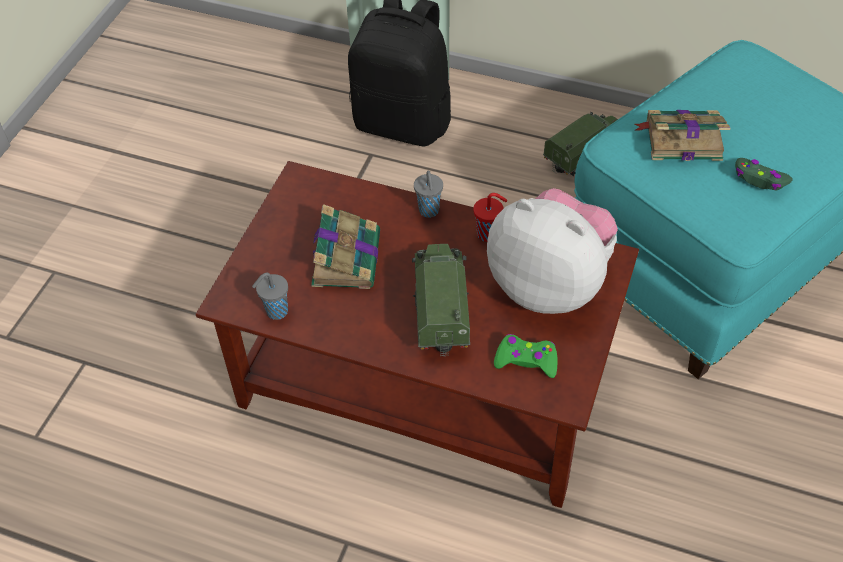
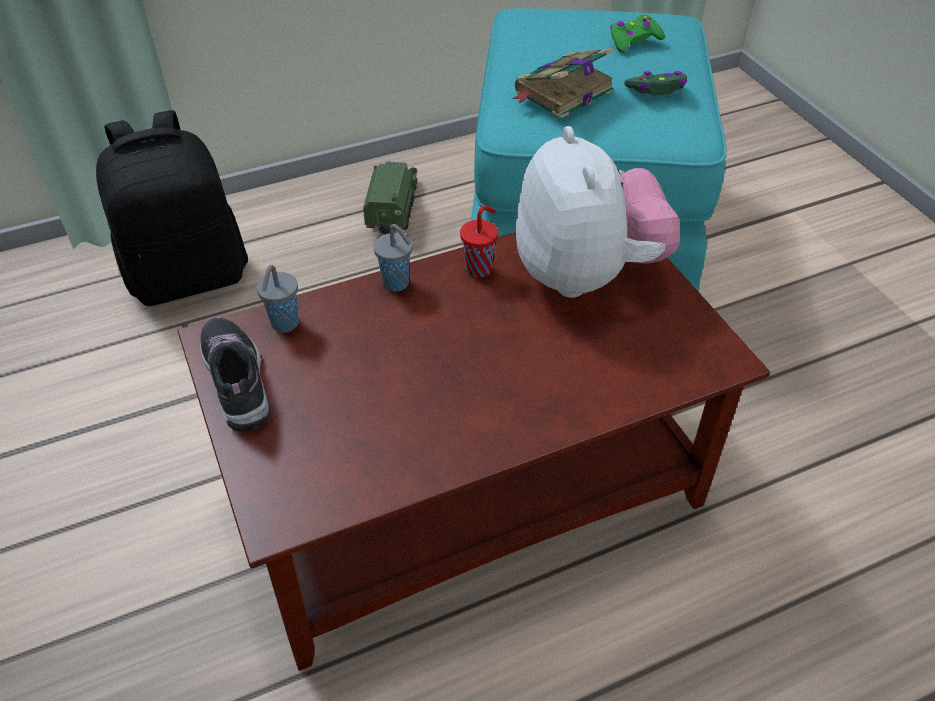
camera: 45 degrees left, 5 degrees down
grey cup [252,273,288,320] -> grey cup moved to [257,265,299,333]
book [311,204,380,289] -> none
toy truck [412,244,470,356] -> none
plush toy [487,188,618,314] -> plush toy turned 90 degrees clockwise [516,126,680,298]
green game controller [494,334,558,378] -> green game controller moved to [610,15,665,53]
none -> shoe [200,317,270,432]

